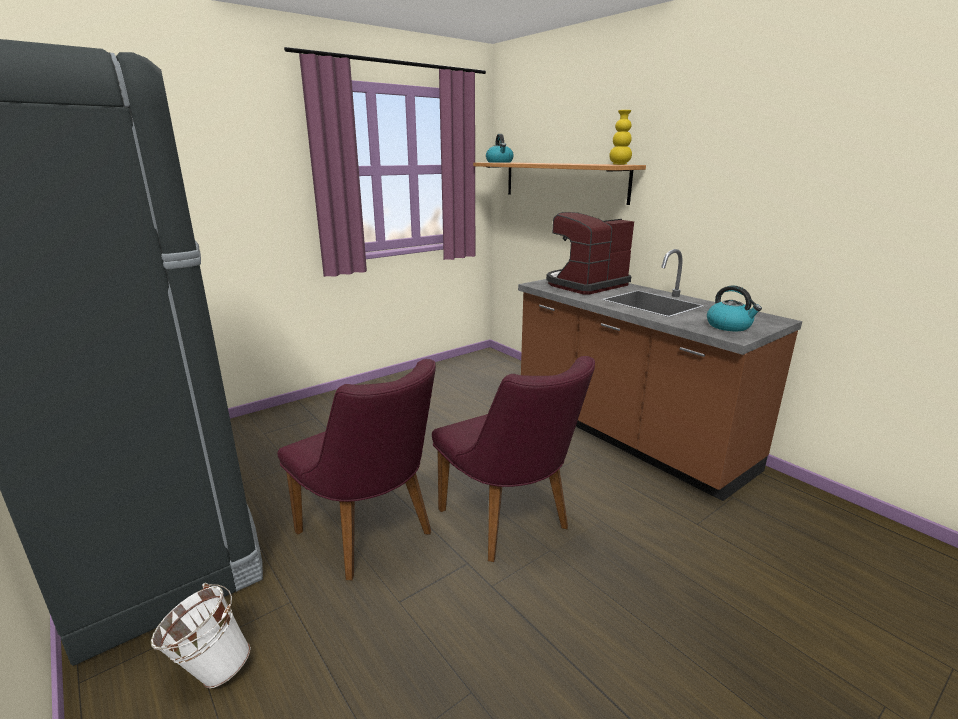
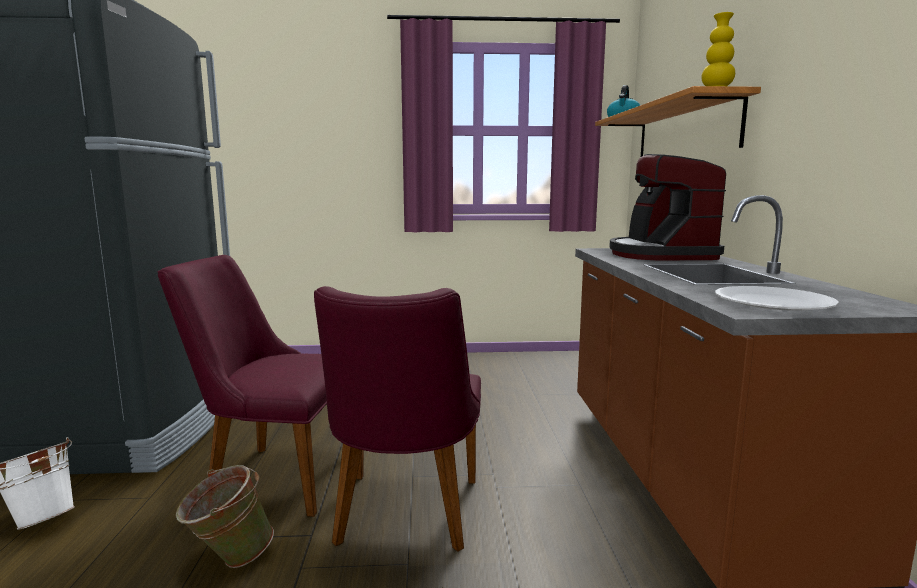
camera: 35 degrees right, 10 degrees down
purple chair [277,359,436,580] -> purple chair turned 105 degrees clockwise [157,255,327,517]
coffee machine [546,212,634,295] -> coffee machine turned 90 degrees counterclockwise [609,154,726,260]
kettle [707,286,762,331] -> white plate [715,286,839,311]
none -> green bucket [176,465,274,568]

